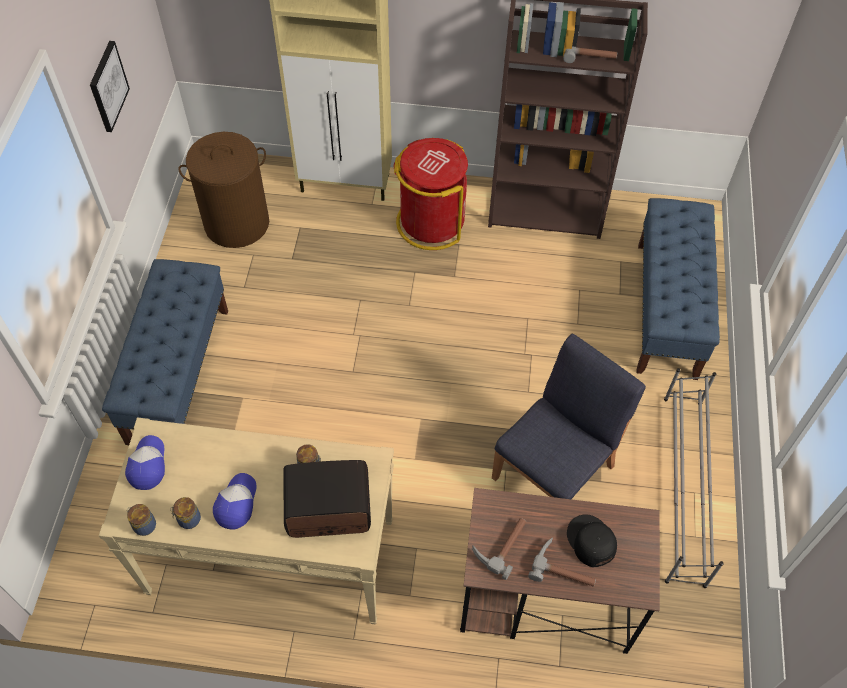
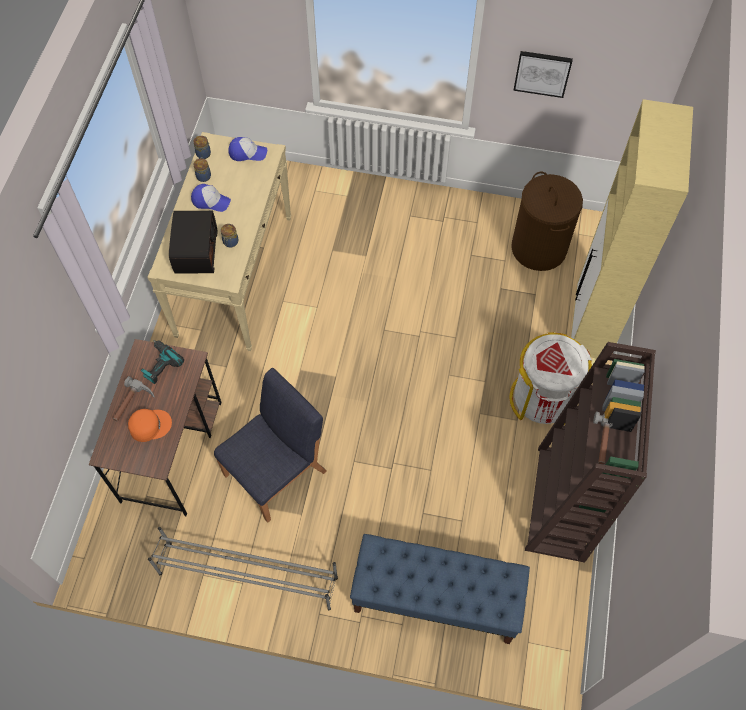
camera: 95 degrees right, 5 degrees up
blue bench [102,259,228,445] -> none
red trash can [394,138,468,250] -> white trash can [510,332,592,425]
hammer [472,518,526,580] -> power drill [141,340,184,384]
blue chair [492,333,646,499] -> blue chair turned 90 degrees counterclockwise [214,368,327,523]
black cap [567,514,617,567] -> orange cap [128,409,172,442]

